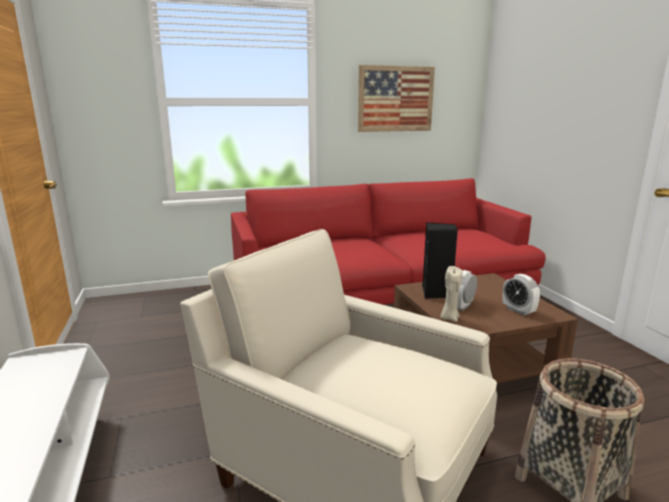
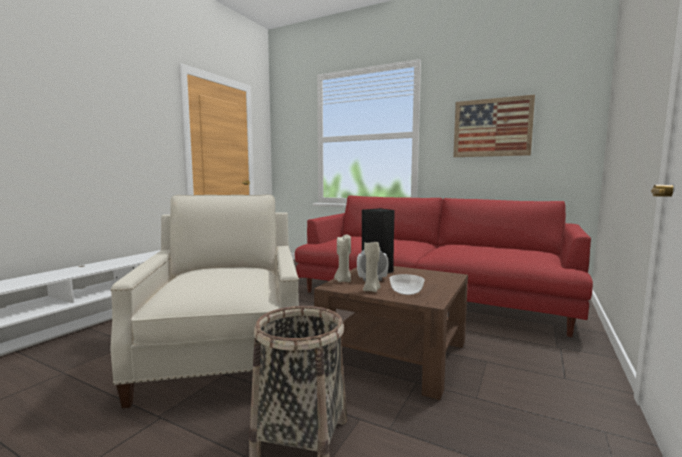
camera: 45 degrees right, 10 degrees down
alarm clock [502,274,540,316] -> bowl [389,274,425,295]
none -> beige candle [363,242,381,292]

